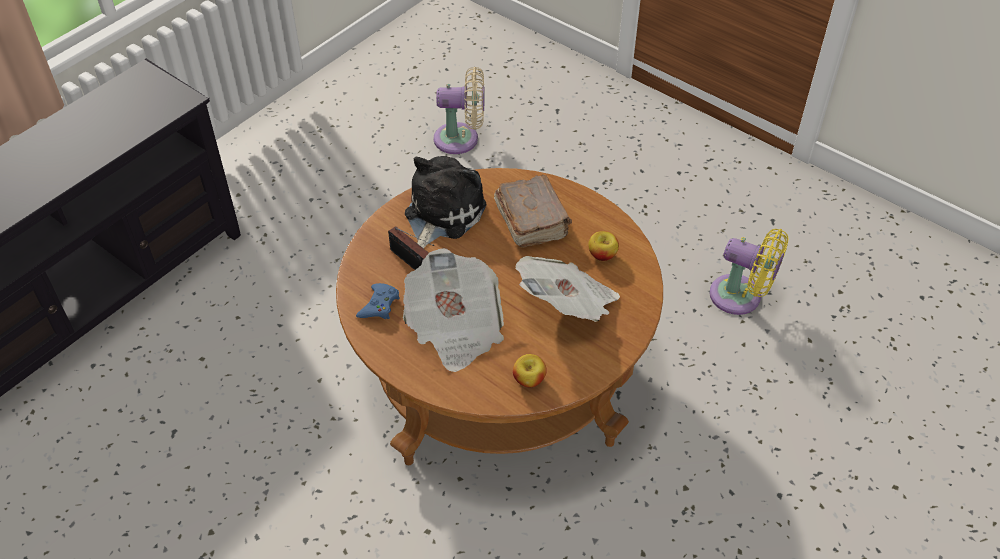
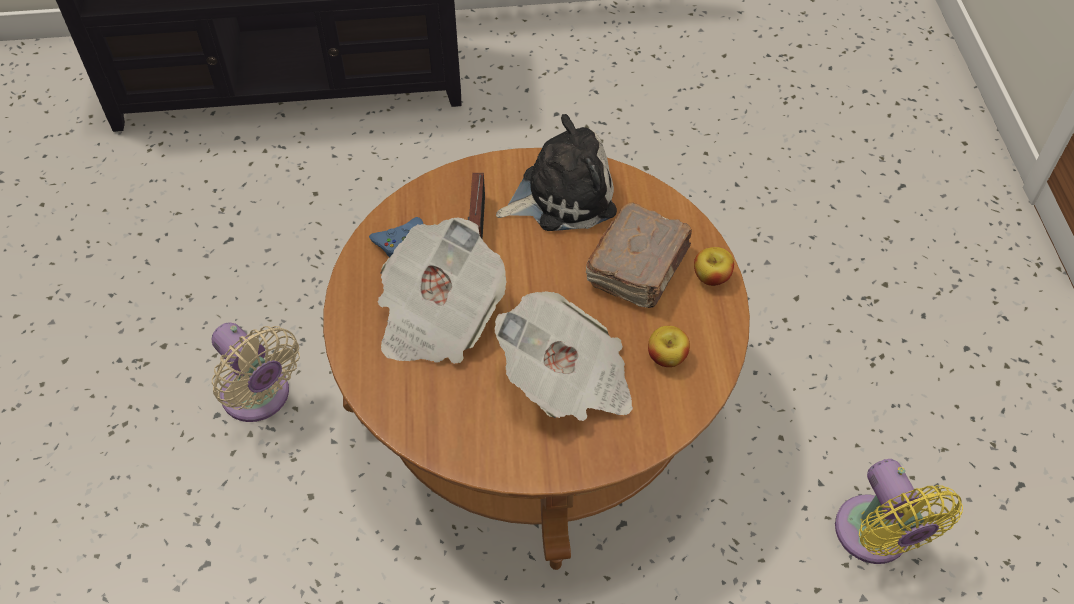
camera: 45 degrees right, 5 degrees up
beige fan [434,67,485,154] -> beige fan moved to [212,323,300,422]
apple [513,354,547,388] -> apple moved to [694,247,734,286]

